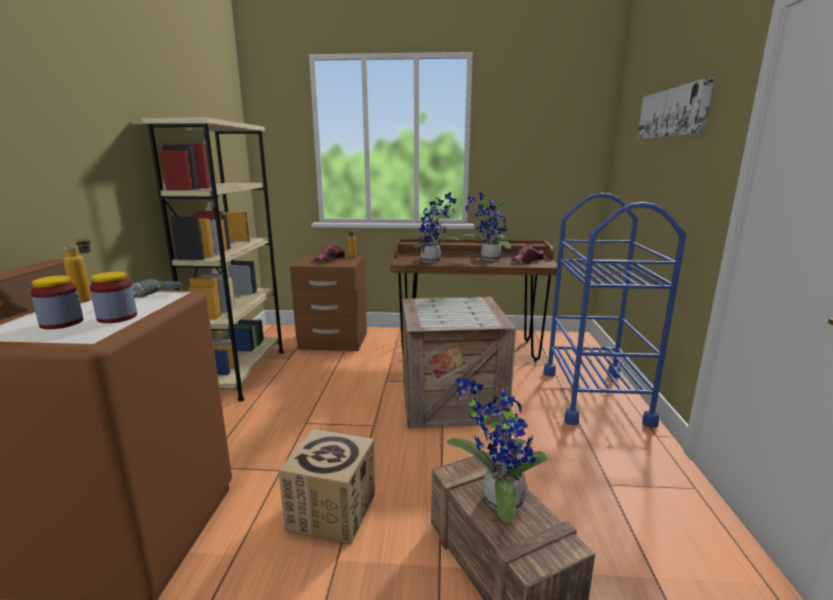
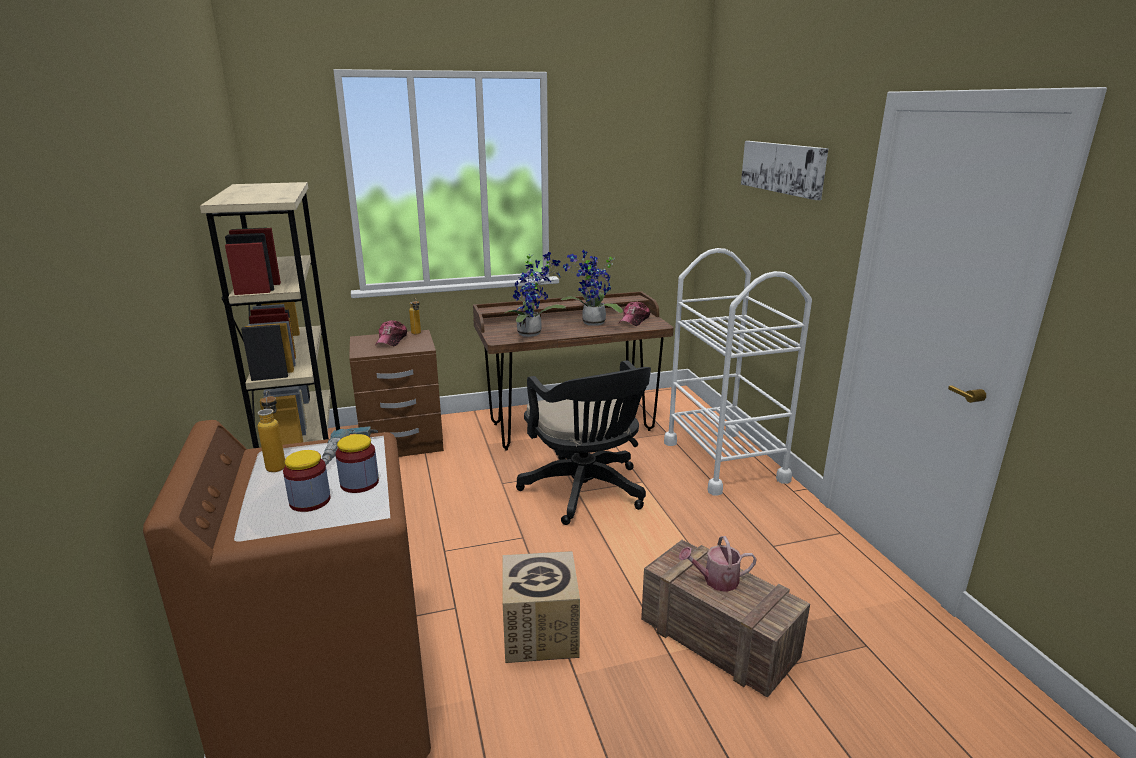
camera: 20 degrees left, 5 degrees up
crate [402,297,516,428] -> black office chair [516,361,651,525]
potted plant [447,377,548,522] -> watering can [679,536,757,592]
blue cart [543,193,686,428] -> white cart [664,248,812,495]

